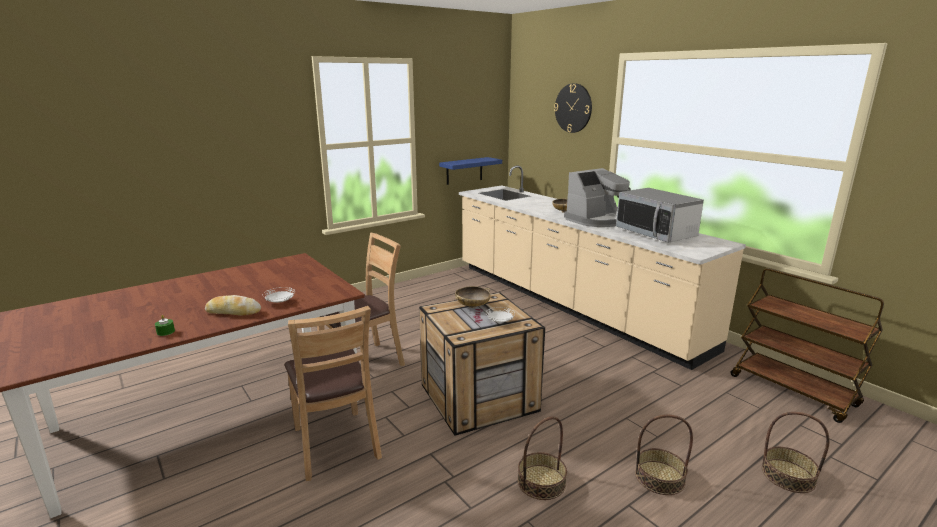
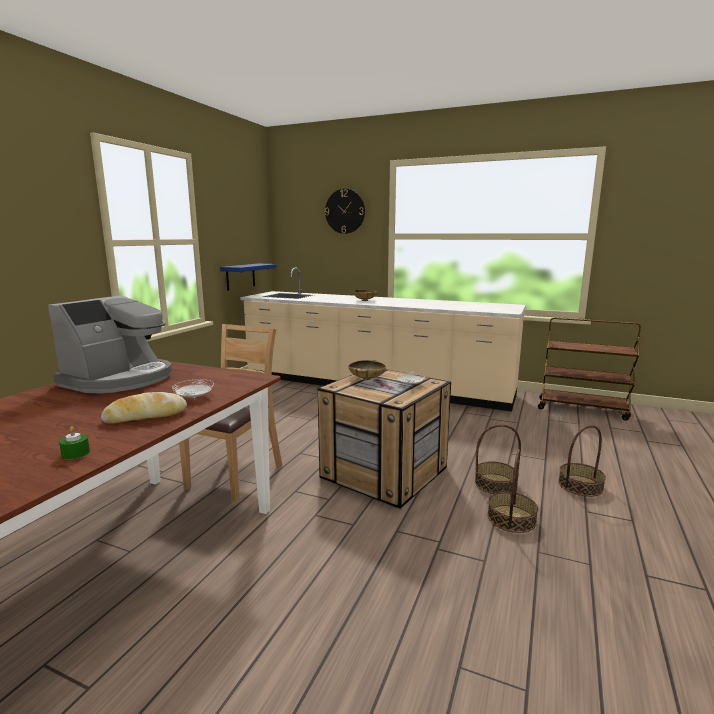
camera: 30 degrees left, 5 degrees down
brown chair [285,306,382,481] -> none
coffee machine [564,168,631,227] -> coffee machine moved to [48,295,172,393]
microwave [616,188,704,243] -> none
basket [762,412,830,493] -> basket moved to [475,424,521,494]

